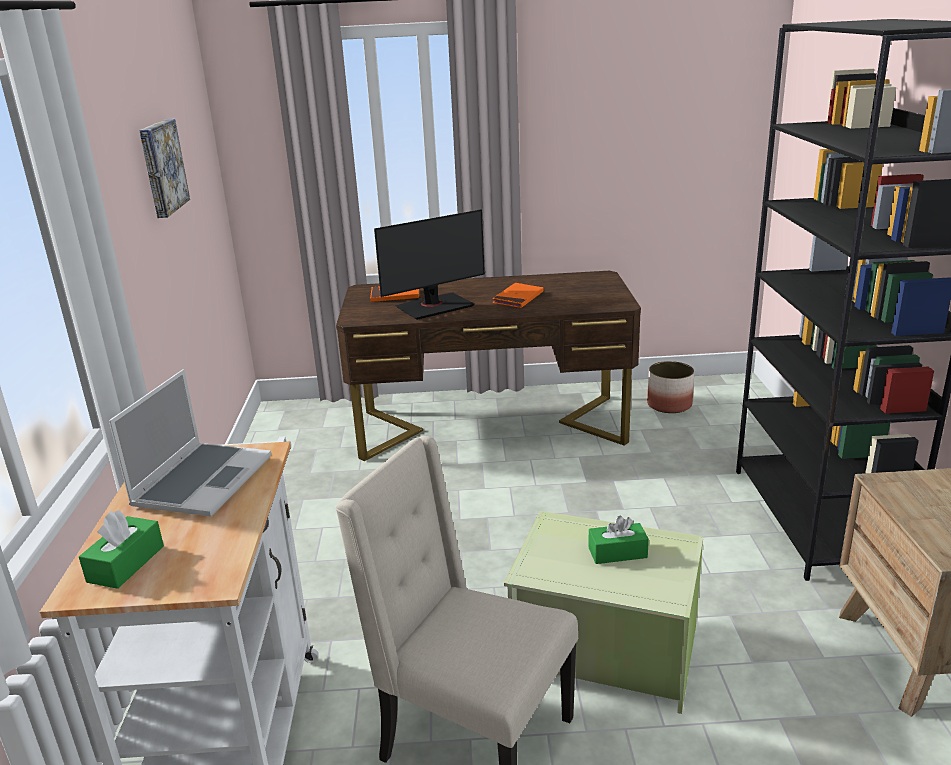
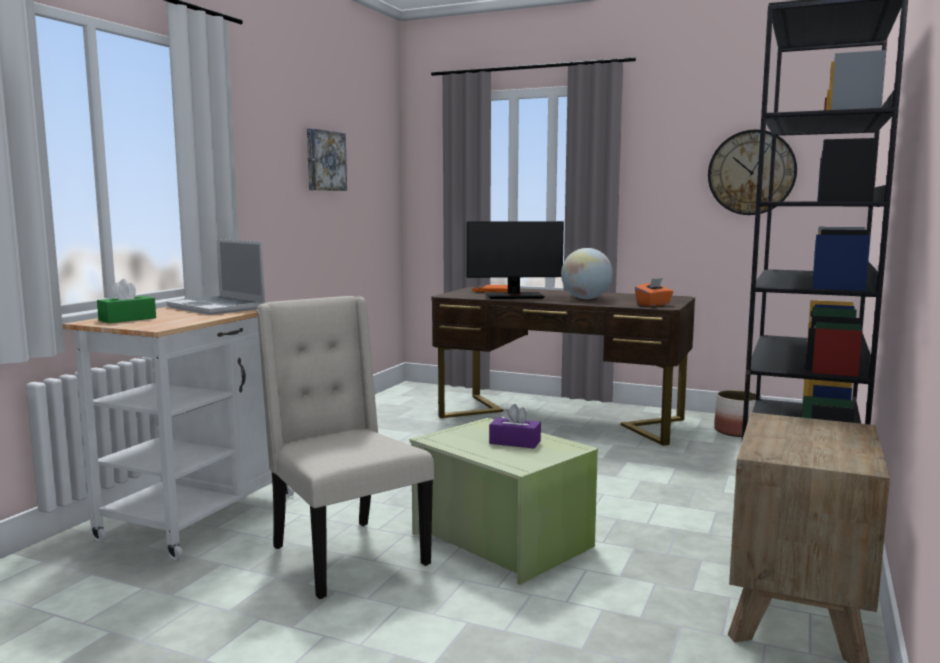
camera: 25 degrees right, 15 degrees down
laptop [109,369,271,516] -> laptop turned 90 degrees clockwise [167,239,265,315]
orange book [493,283,543,308] -> globe [561,248,613,299]
green tissue box [588,516,649,564] -> purple tissue box [489,404,541,448]
none -> orange tissue box [635,278,673,306]
none -> wall clock [708,129,797,215]

